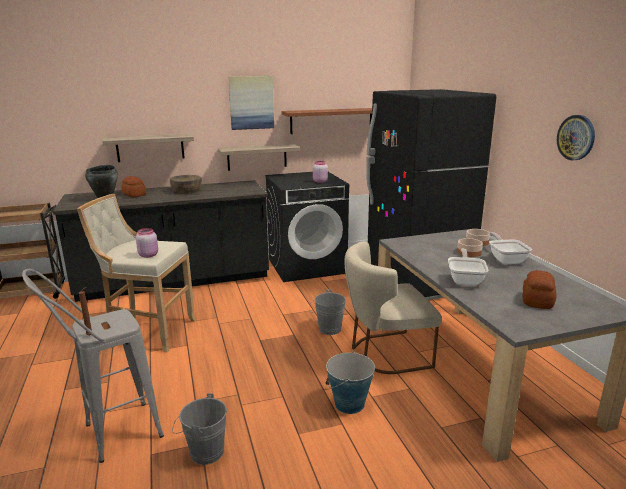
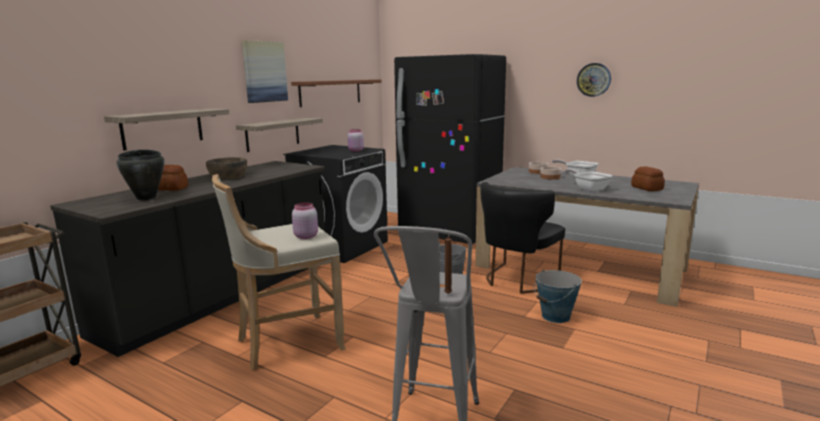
camera: 40 degrees left, 5 degrees down
grey bucket [172,393,227,465] -> none
beige chair [345,241,441,374] -> black chair [480,182,565,294]

